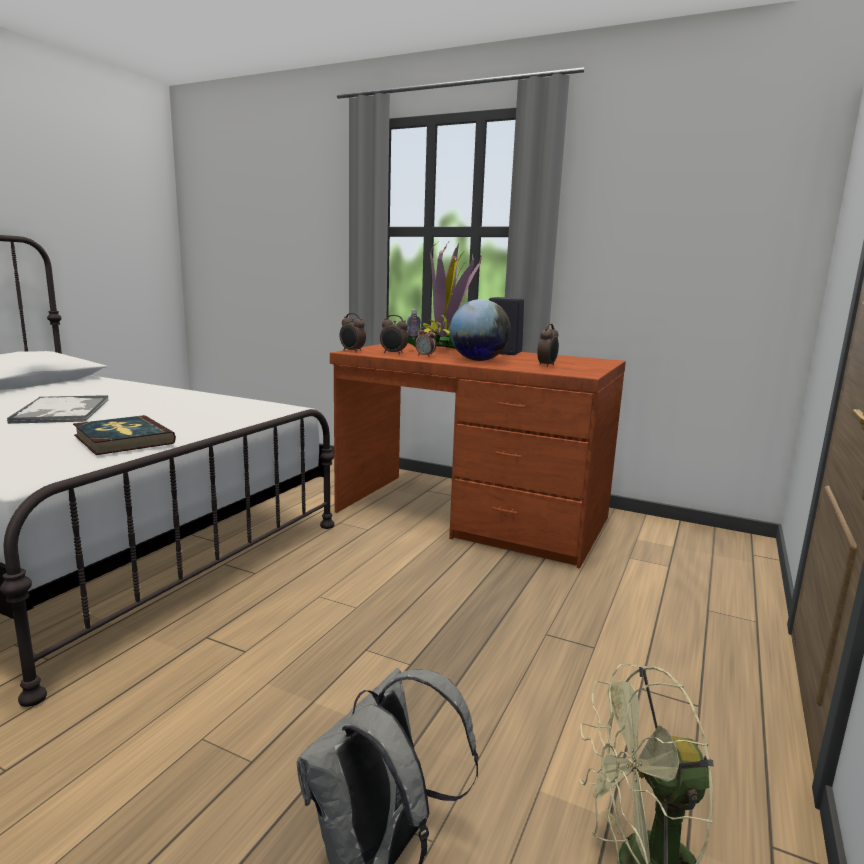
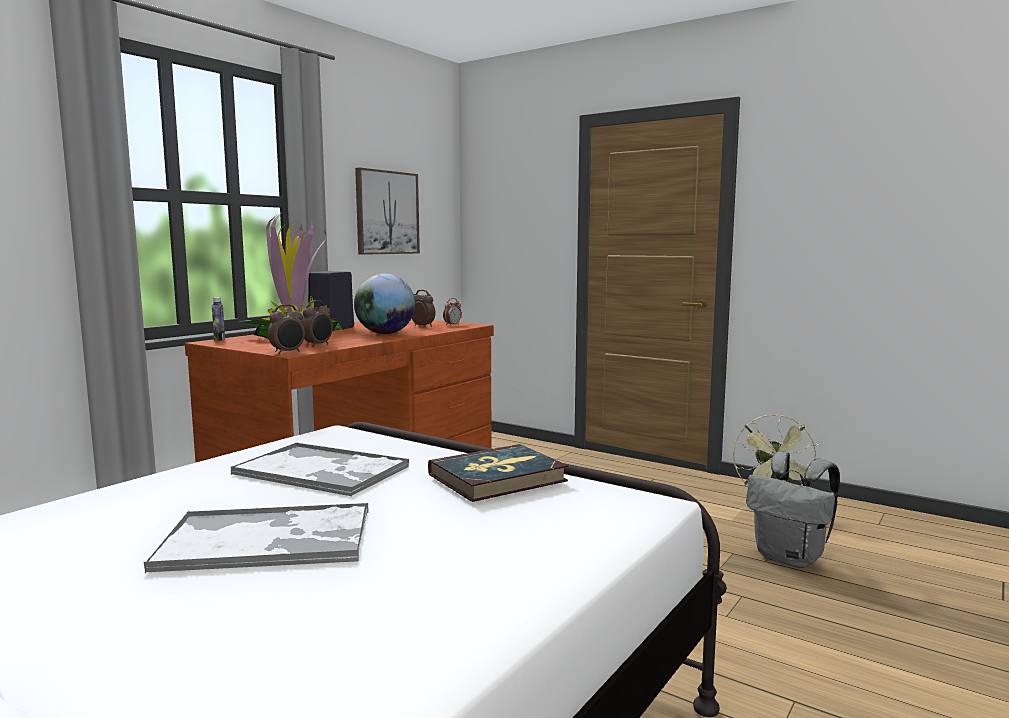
camera: 80 degrees left, 5 degrees down
alarm clock [415,327,436,357] -> alarm clock moved to [443,298,462,325]
none -> tray [230,442,409,496]
none -> picture [355,167,420,255]

